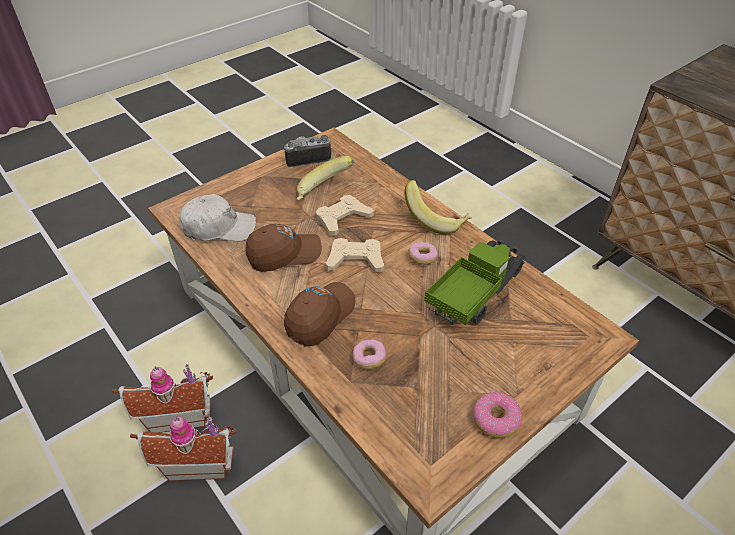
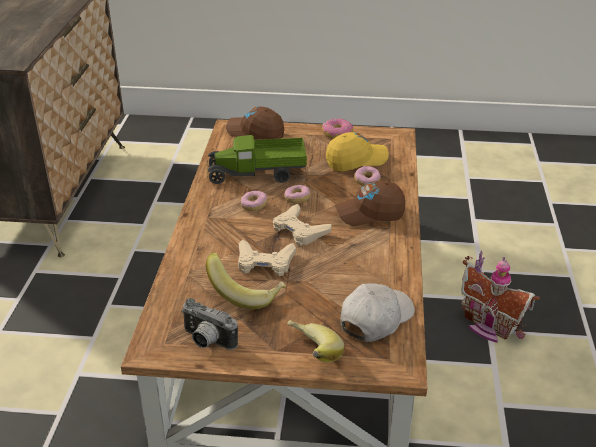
camera: 135 degrees left, 10 degrees down
toy house [112,364,213,433] -> none
white cap [179,194,256,241] -> white cap turned 90 degrees clockwise [340,283,415,342]
brown cap [245,223,322,272] -> brown cap moved to [226,107,284,140]
banana [404,180,472,234] -> banana moved to [287,320,344,363]
none -> donut [284,185,310,203]
none -> yellow cap [326,132,389,172]

